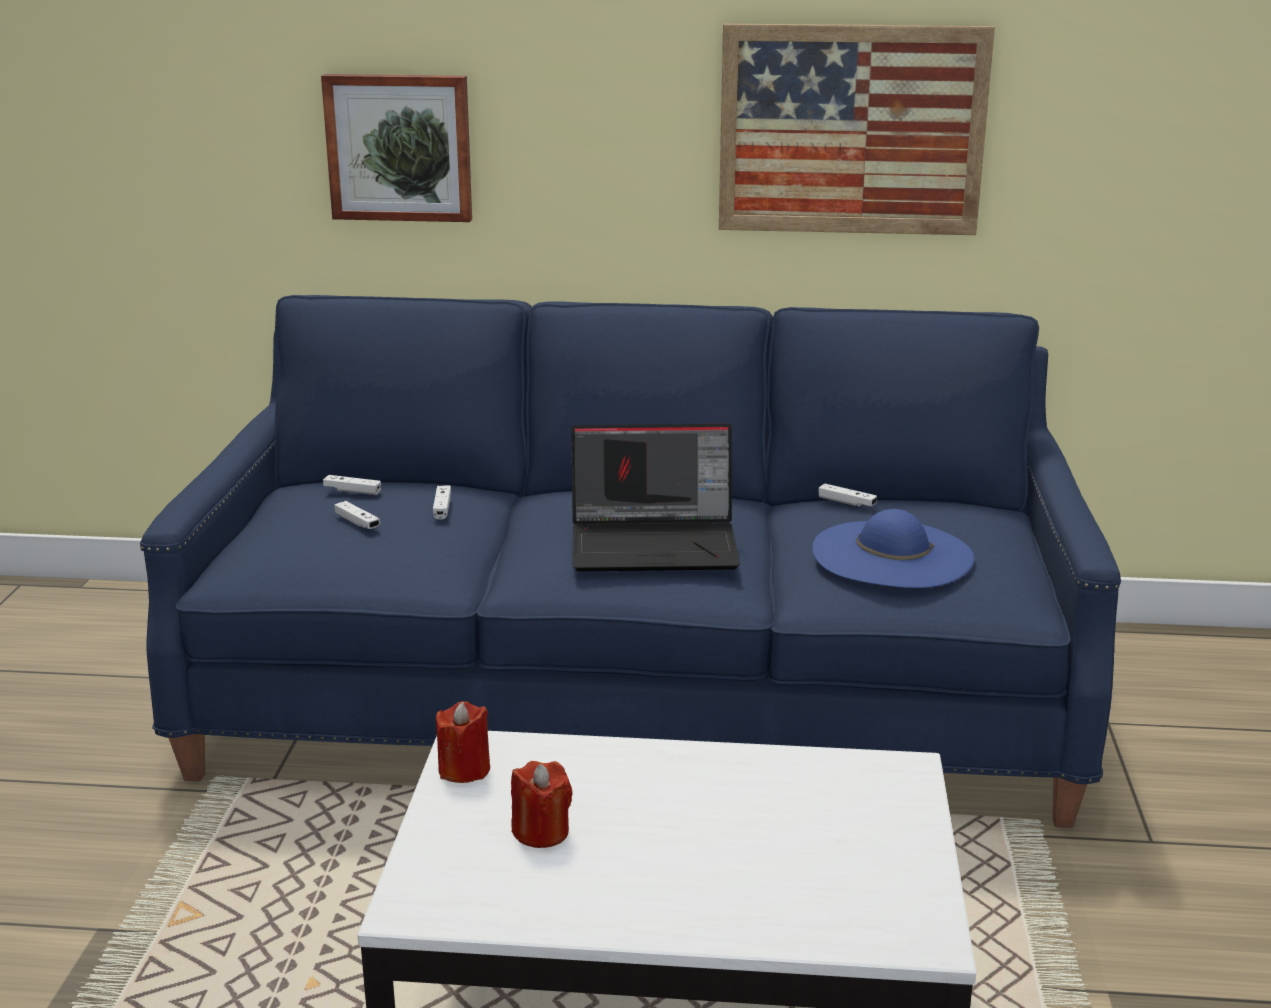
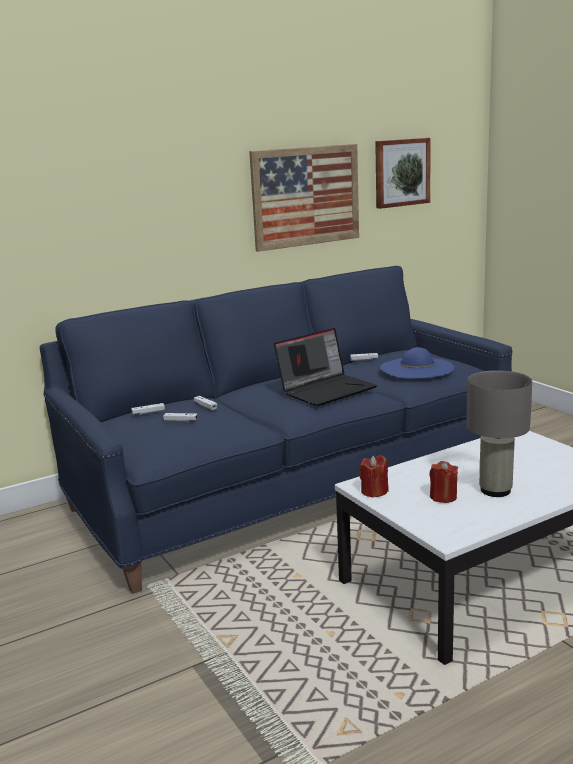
camera: 35 degrees left, 5 degrees down
picture [321,74,472,222] -> picture moved to [375,138,431,209]
none -> grey table lamp [467,370,532,497]

